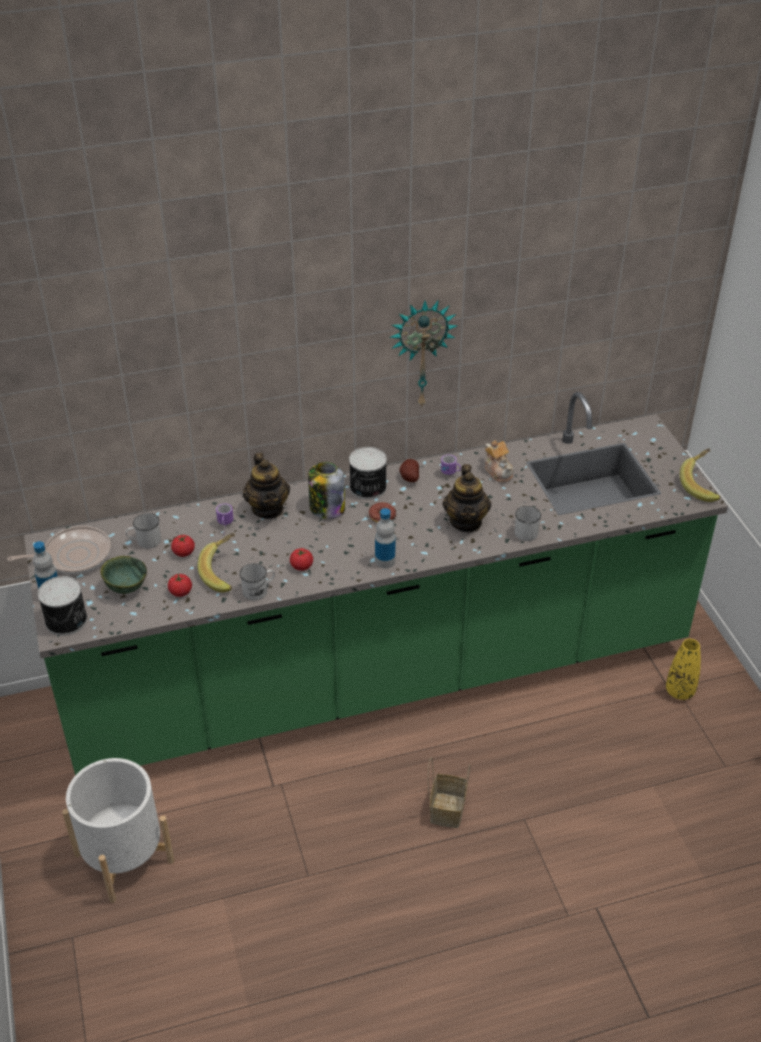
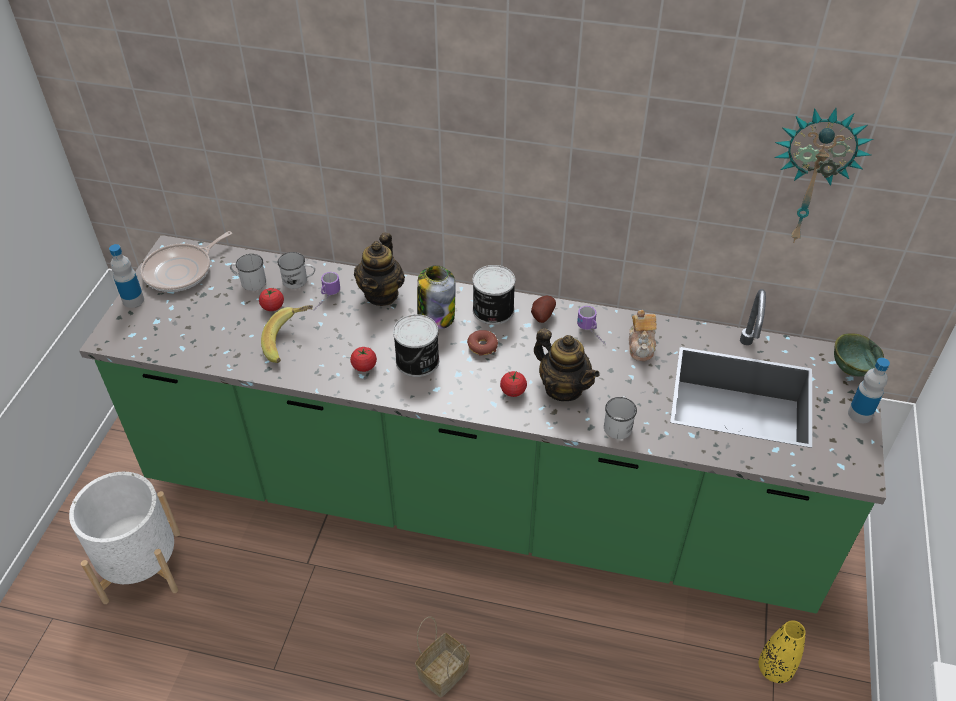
camera: 30 degrees right, 5 degrees up
frying pan [7,526,111,574] -> frying pan turned 120 degrees clockwise [140,231,232,292]
can [38,576,88,636] -> can moved to [393,314,439,377]
green bowl [101,556,147,594] -> green bowl moved to [834,333,884,377]
tomato [168,573,192,597] -> tomato moved to [500,371,527,397]
white mug [239,563,275,600] -> white mug moved to [277,252,315,289]
bottle [375,508,396,569] -> bottle moved to [848,358,890,423]
wall clock [389,300,458,408] -> wall clock moved to [775,108,874,243]
teapot [443,464,492,532] -> teapot turned 75 degrees counterclockwise [534,328,599,401]
banana [680,448,721,502] -> none

